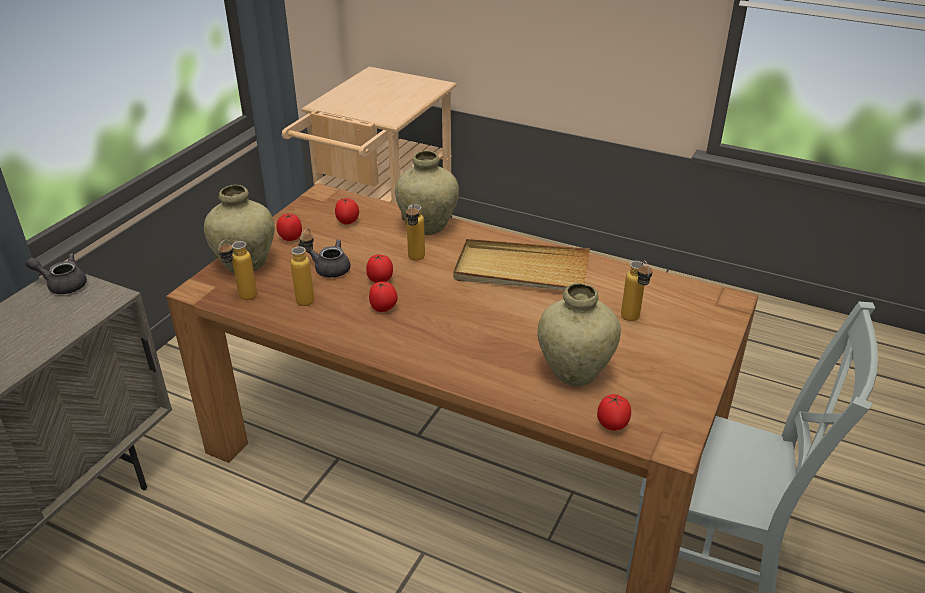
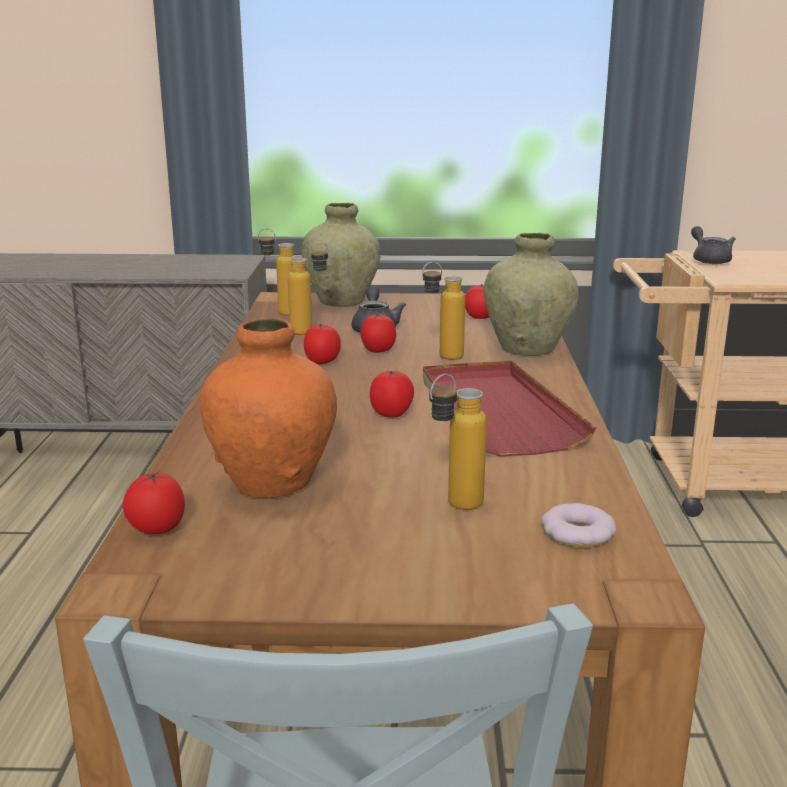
camera: 65 degrees right, 15 degrees down
grey teapot [26,254,87,294] -> grey teapot moved to [691,226,736,264]
tomato [276,214,302,241] -> tomato moved to [370,370,414,418]
beige tray [453,239,590,290] -> red tray [423,360,597,456]
beige vase [537,283,621,386] -> orange vase [200,318,337,498]
none -> donut [541,503,616,547]

